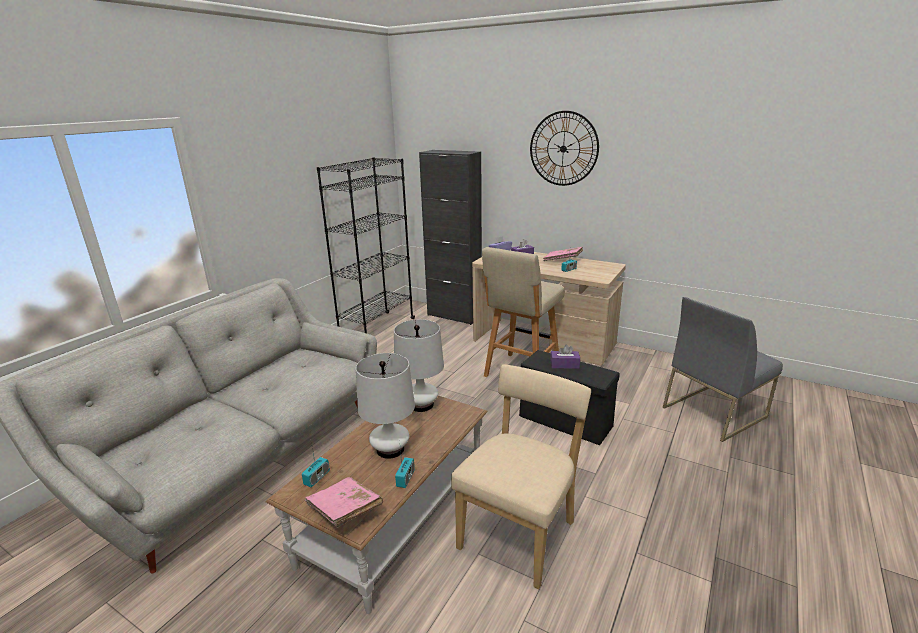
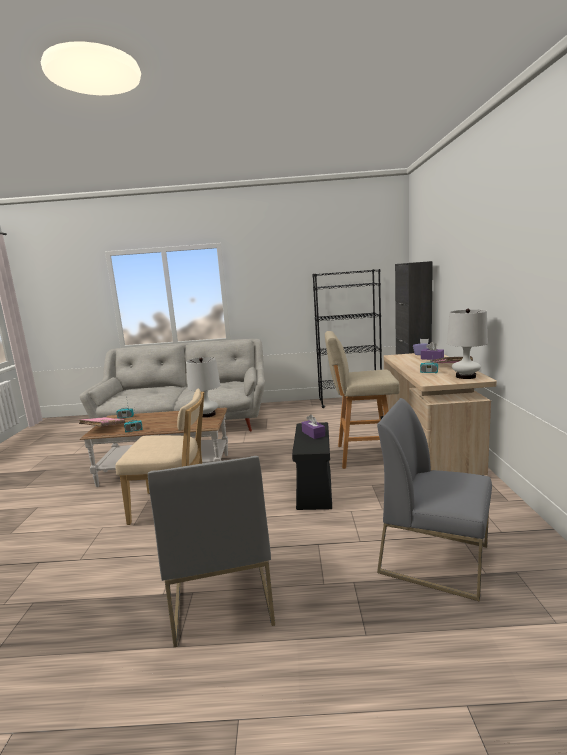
camera: 60 degrees right, 10 degrees down
white table lamp [356,353,415,459] -> white table lamp moved to [447,309,488,379]
wall clock [530,111,599,186] -> none
none -> grey chair [148,456,275,647]

